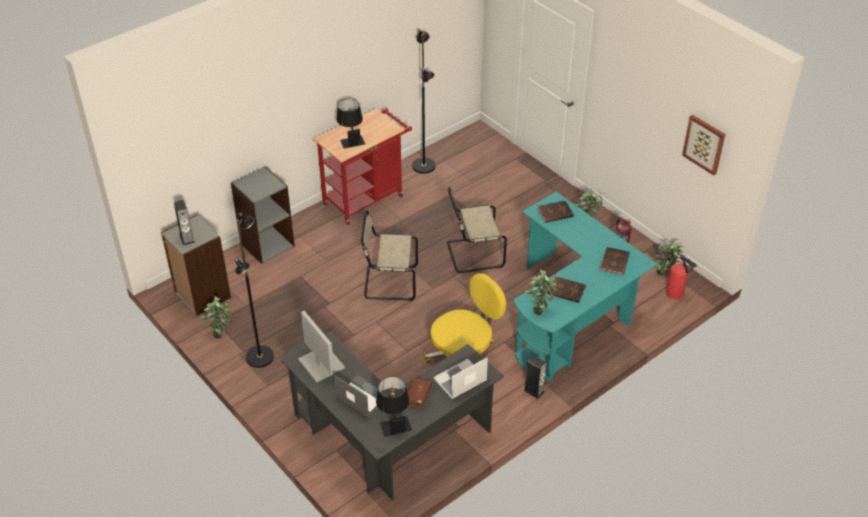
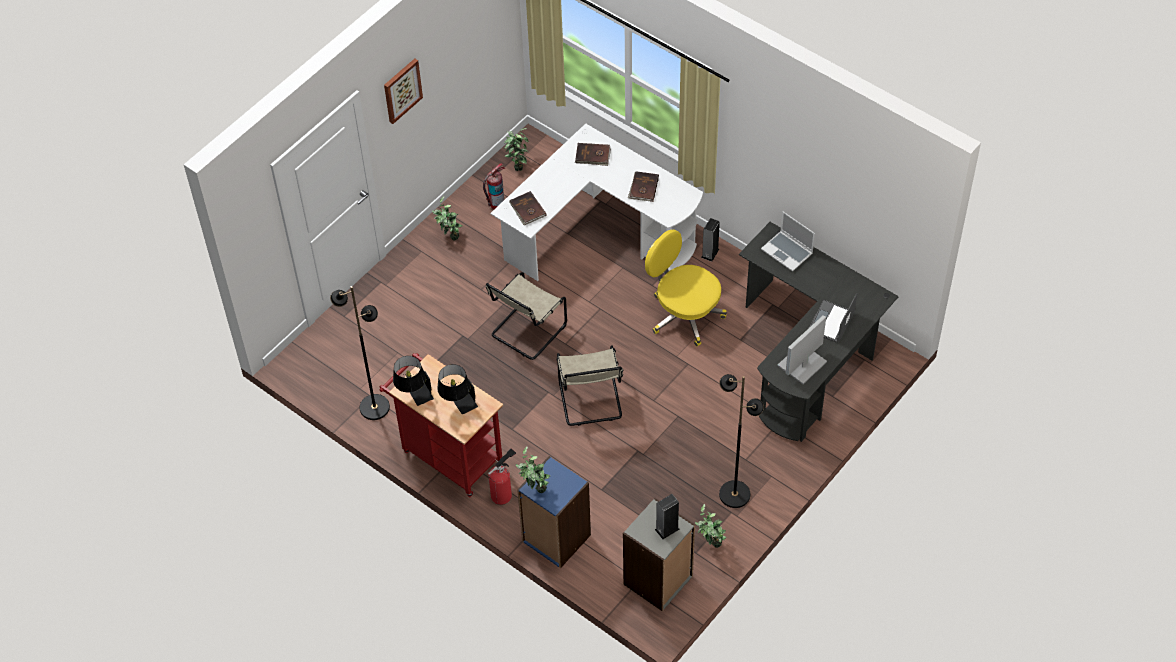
camera: 100 degrees left, 10 degrees up
grey bookcase [231,166,295,264] -> blue bookcase [517,456,591,569]
black table lamp [376,377,412,437] -> black table lamp moved to [393,356,434,406]
brown book [408,377,432,407] -> none
beige chair [447,187,507,273] -> beige chair turned 60 degrees clockwise [486,272,567,360]
turquoise desk [514,192,658,382] -> white desk [490,123,703,281]
potted plant [525,269,560,315] -> potted plant moved to [516,446,551,493]
fire extinguisher [666,252,697,299] -> fire extinguisher moved to [488,448,516,505]
picture [682,115,725,175] -> picture moved to [384,59,423,124]

